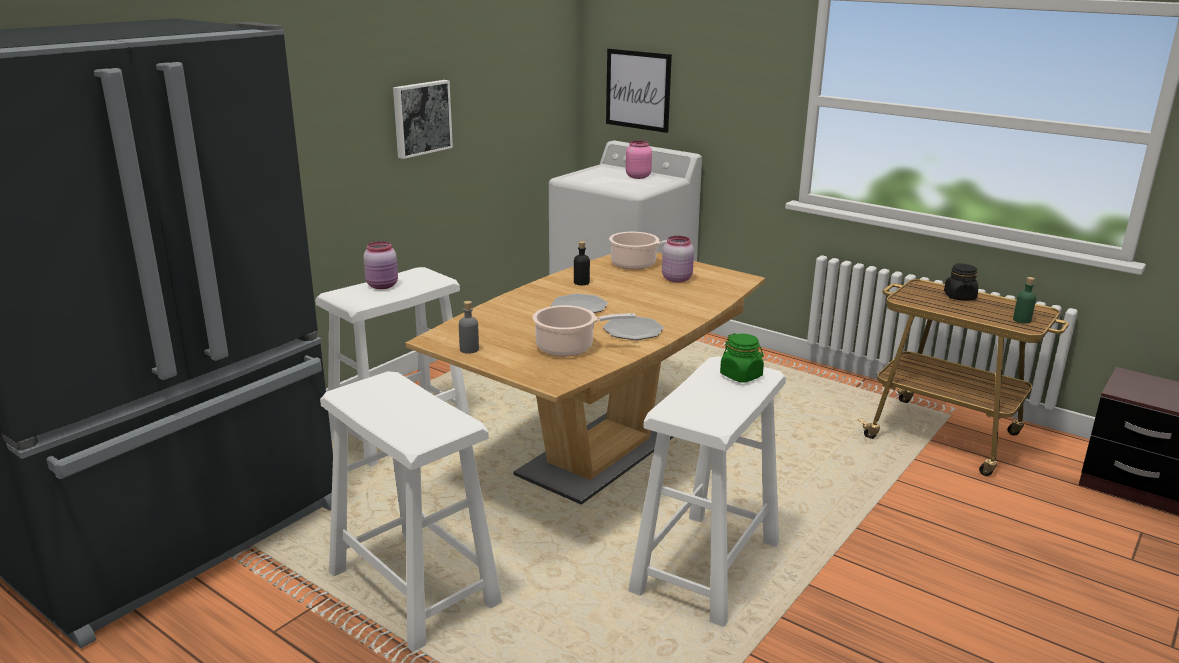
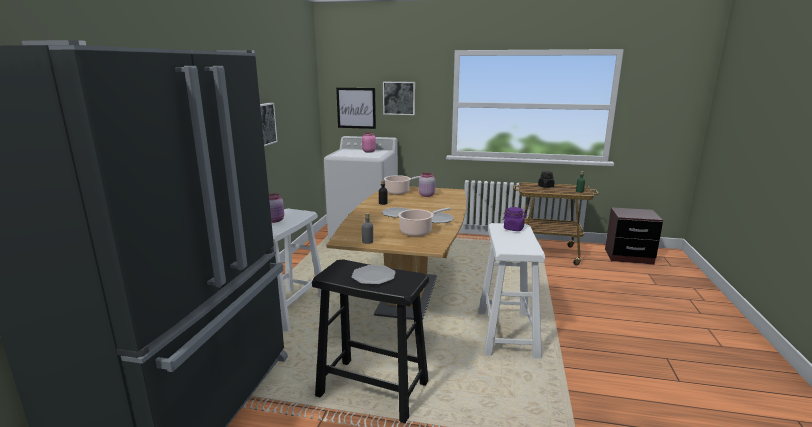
camera: 25 degrees left, 5 degrees down
white stool [320,371,502,652] -> black stool [312,259,429,423]
green jar [720,333,764,383] -> purple jar [503,207,527,231]
none -> plate [351,265,396,285]
none -> picture [383,82,415,115]

